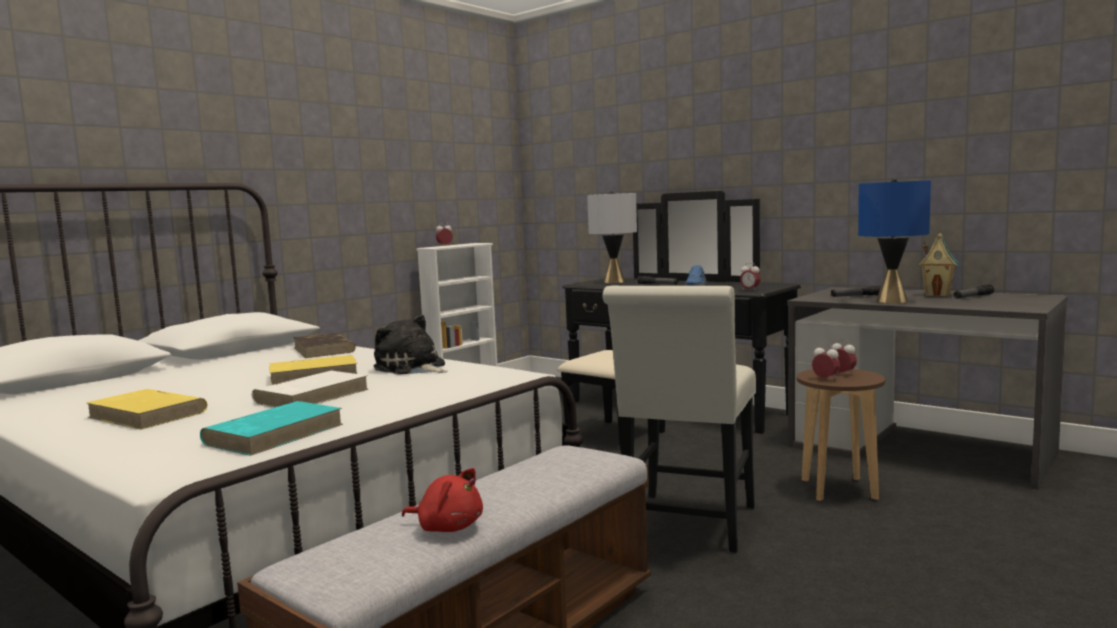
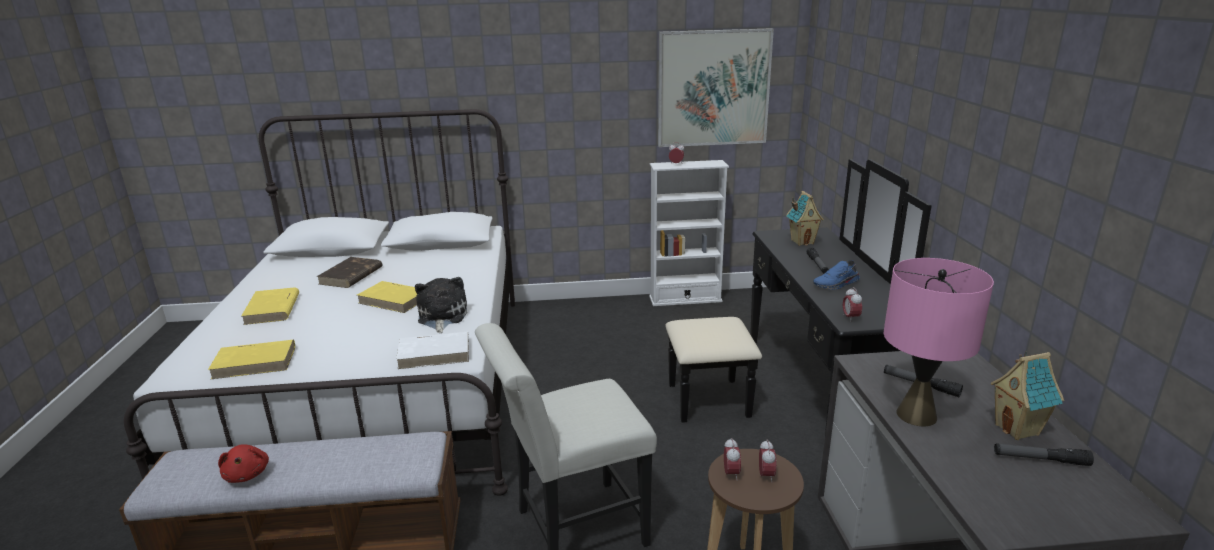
camera: 45 degrees right, 15 degrees up
turquoise book [200,401,343,456] -> yellow book [208,340,295,379]
white book [252,371,368,407] -> white book moved to [396,332,469,369]
brown book [293,333,356,358] -> brown book moved to [316,257,382,288]
grey table lamp [587,191,637,283] -> toy house [786,191,824,246]
blue table lamp [858,178,931,303] -> pink table lamp [884,258,994,426]
none -> picture [658,28,774,147]

